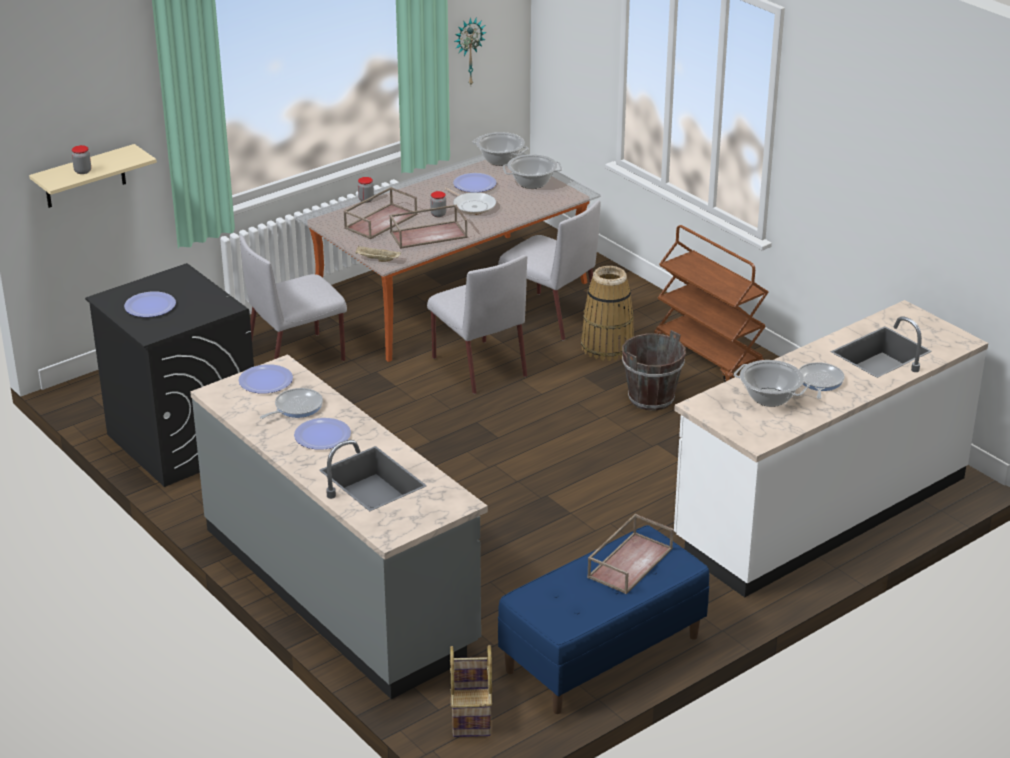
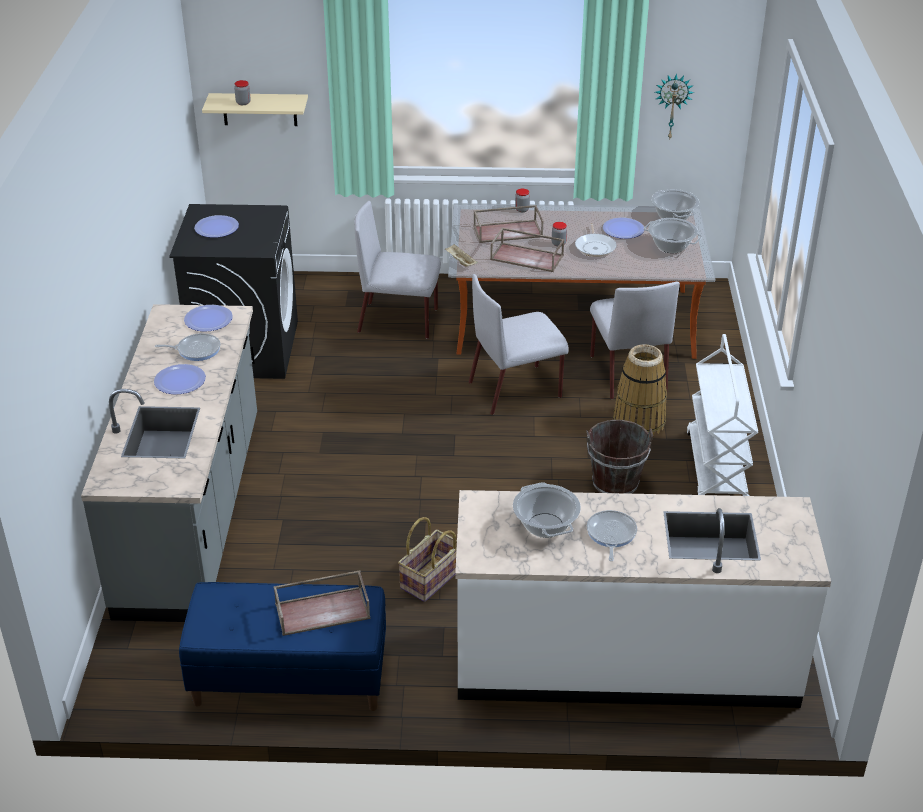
camera: 40 degrees right, 5 degrees up
grey chair [427,255,527,394] -> grey chair turned 60 degrees clockwise [469,274,569,415]
basket [450,645,492,737] -> basket moved to [398,517,457,602]
brown cart [653,225,769,382] -> white cart [687,334,758,496]
frying pan [799,362,845,399] -> frying pan turned 45 degrees counterclockwise [587,510,637,561]

